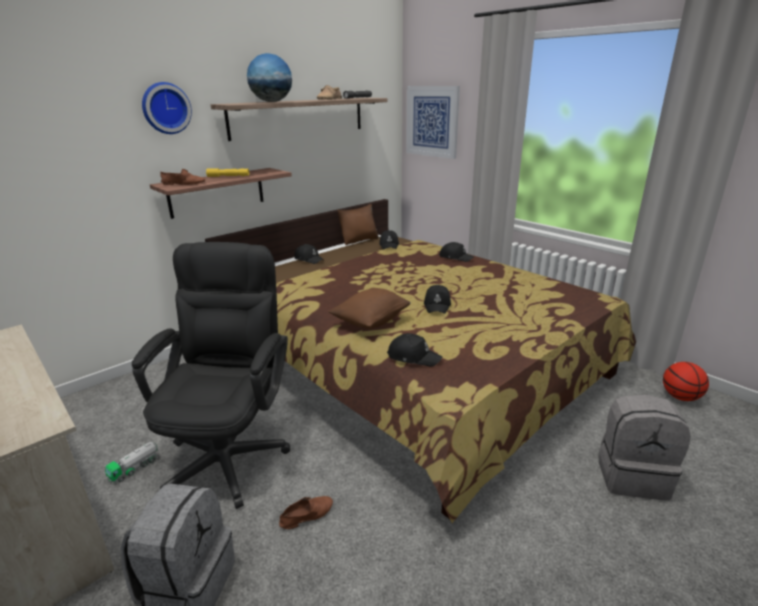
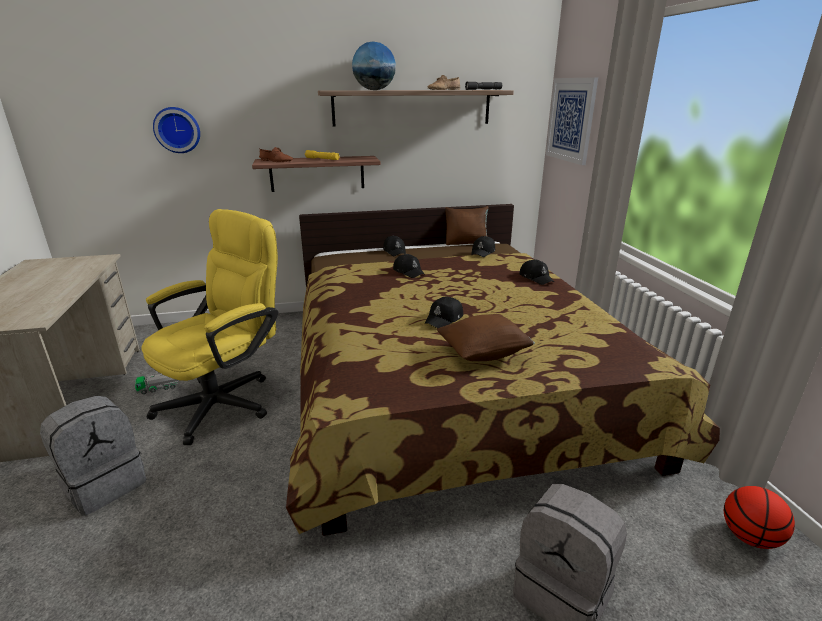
camera: 30 degrees right, 0 degrees up
black office chair [132,242,290,509] -> yellow office chair [142,209,278,445]
wall clock [142,82,192,134] -> wall clock moved to [153,107,200,153]
brown shoe [279,496,333,529] -> none
brown pillow [328,288,411,329] -> brown pillow moved to [437,314,535,361]
black cap [387,333,442,367] -> black cap moved to [393,254,425,278]

